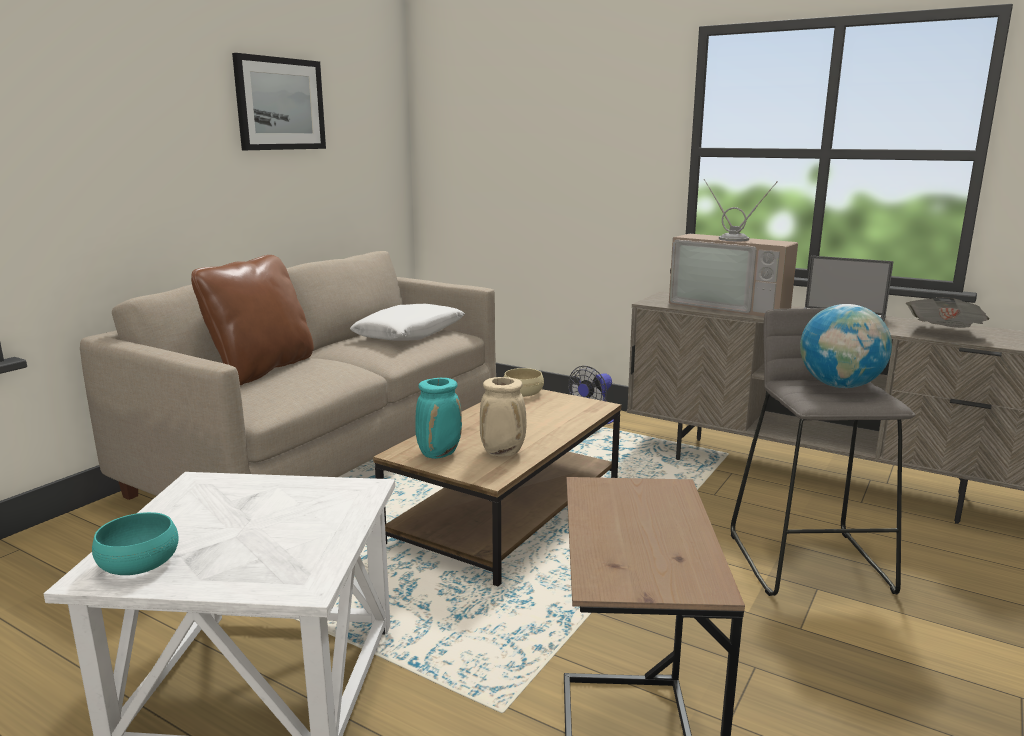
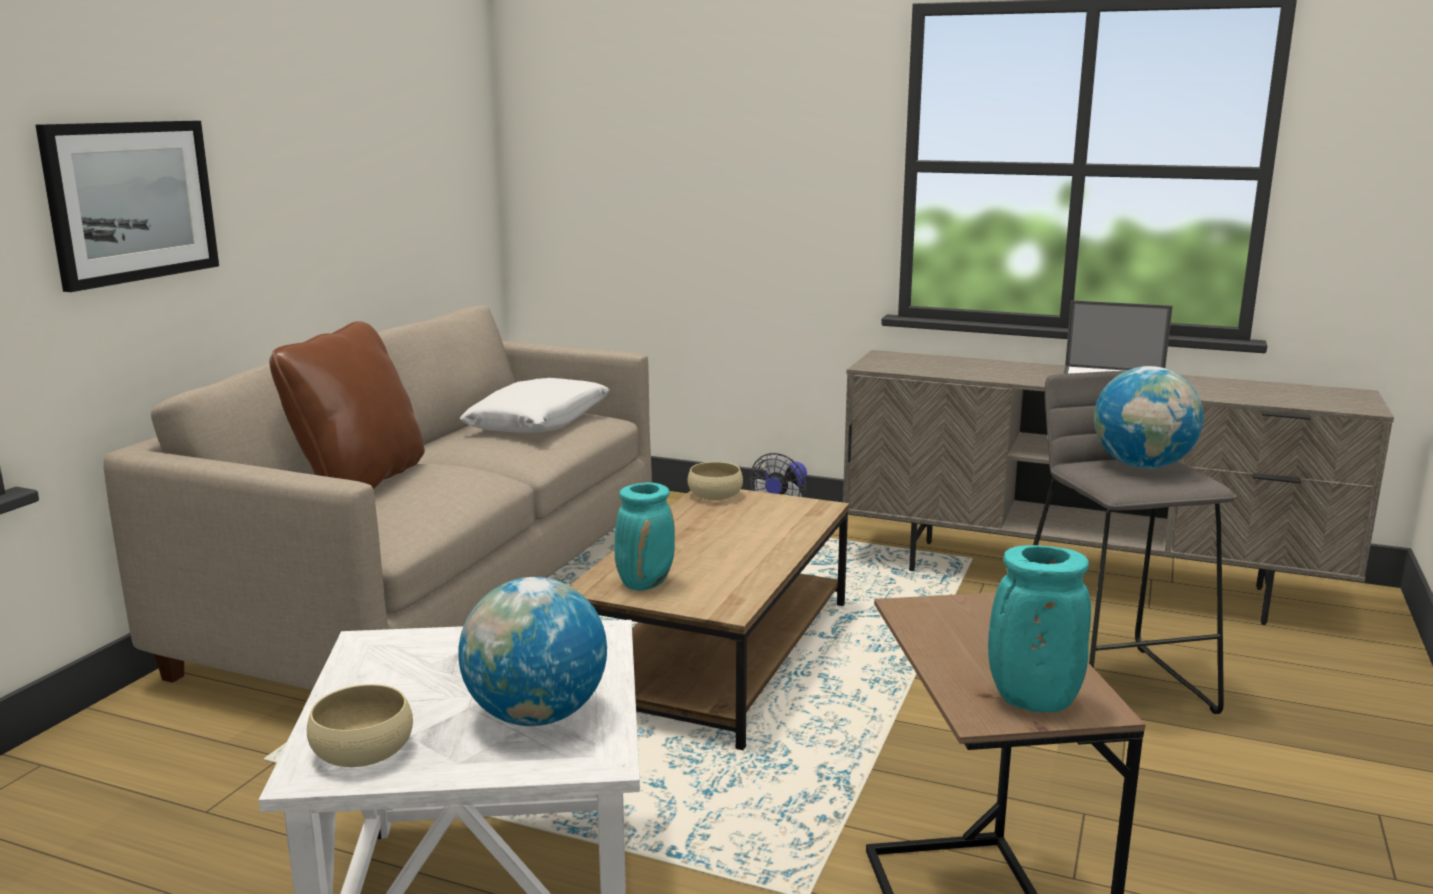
camera: 10 degrees left, 0 degrees up
turquoise bowl [92,512,179,575] -> beige bowl [307,684,413,767]
picture [232,53,326,150] -> picture moved to [35,121,219,292]
beige vase [480,377,526,457] -> none
television [669,179,798,317] -> none
newspaper [906,298,989,328] -> none
none -> globe [458,577,607,726]
none -> turquoise vase [988,545,1091,712]

